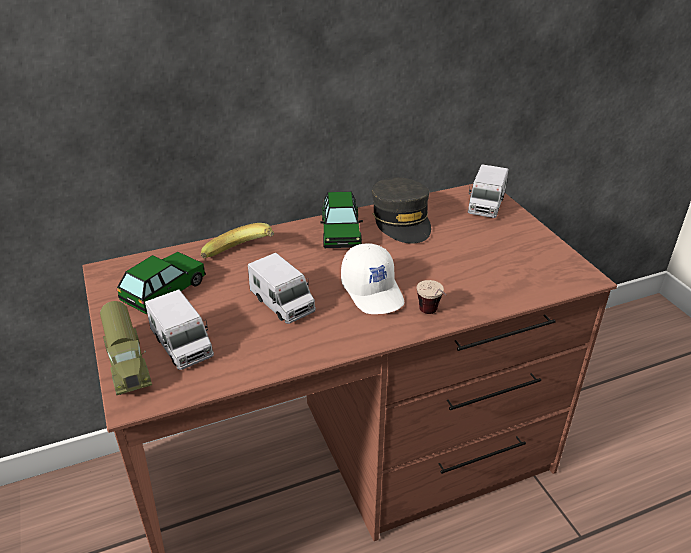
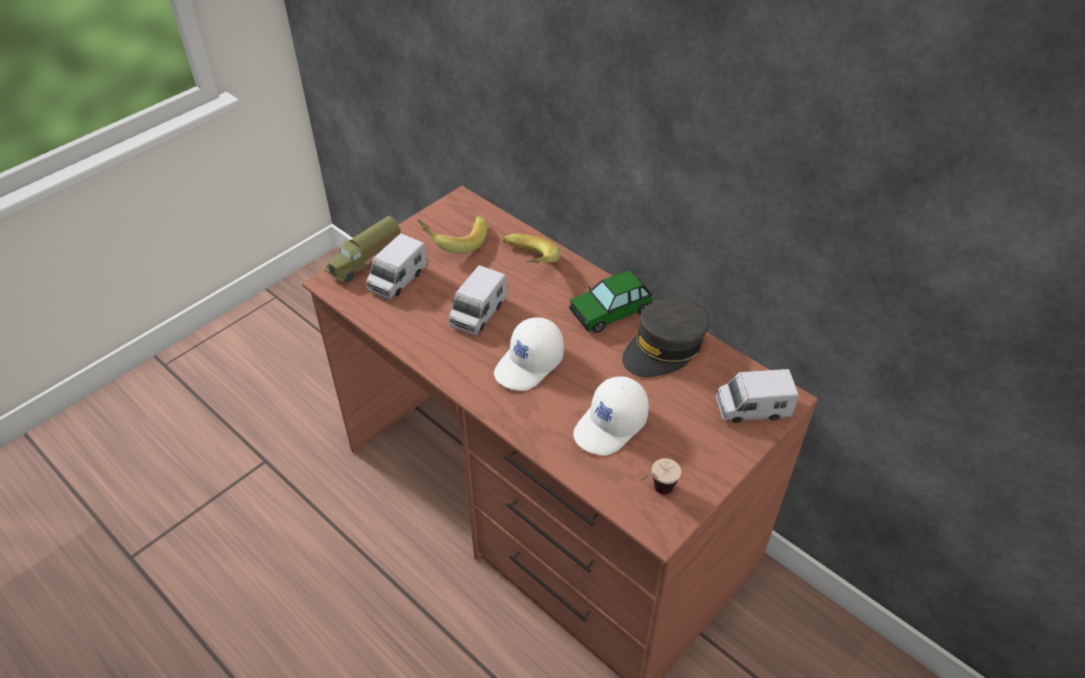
camera: 65 degrees right, 10 degrees up
toy car [116,252,206,314] -> banana [417,216,487,254]
cup [417,280,447,314] -> cup moved to [640,458,681,495]
none -> white cap [573,377,649,456]

